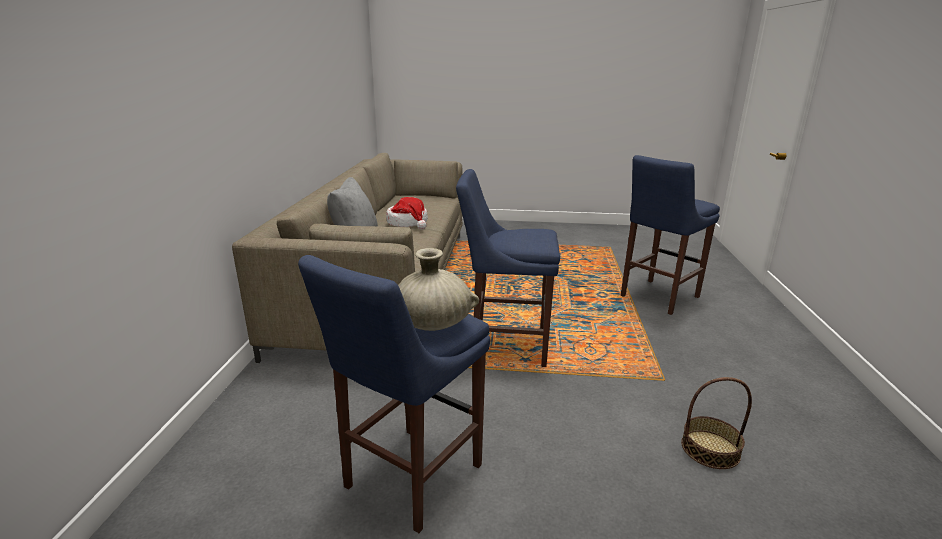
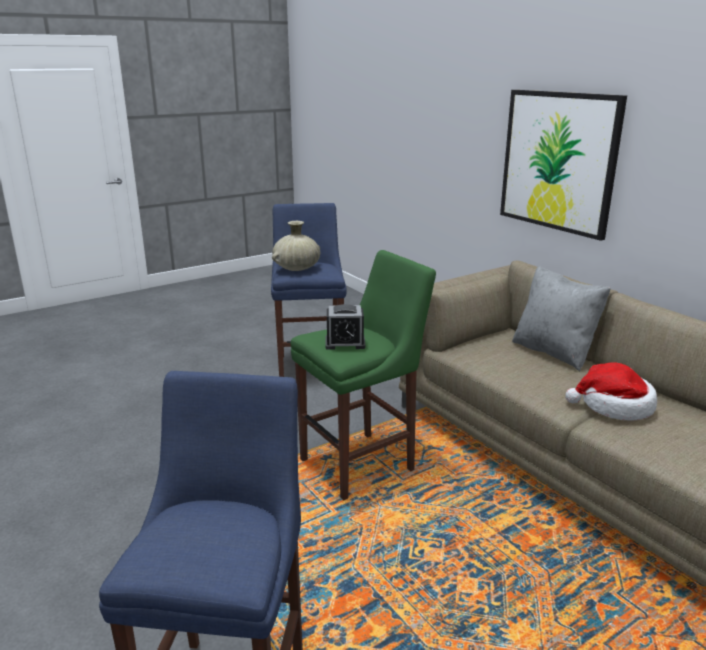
camera: 140 degrees right, 0 degrees up
blue stool [456,169,560,367] -> green stool [291,250,436,500]
basket [681,377,752,469] -> none
none -> alarm clock [325,304,365,350]
none -> picture [500,90,627,241]

